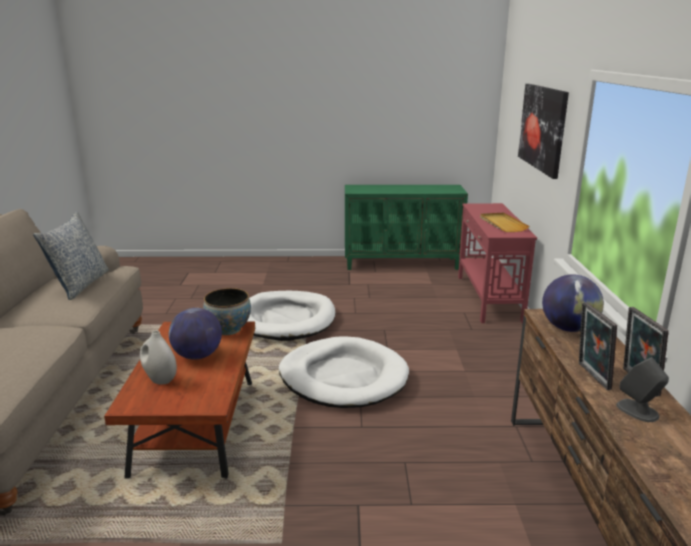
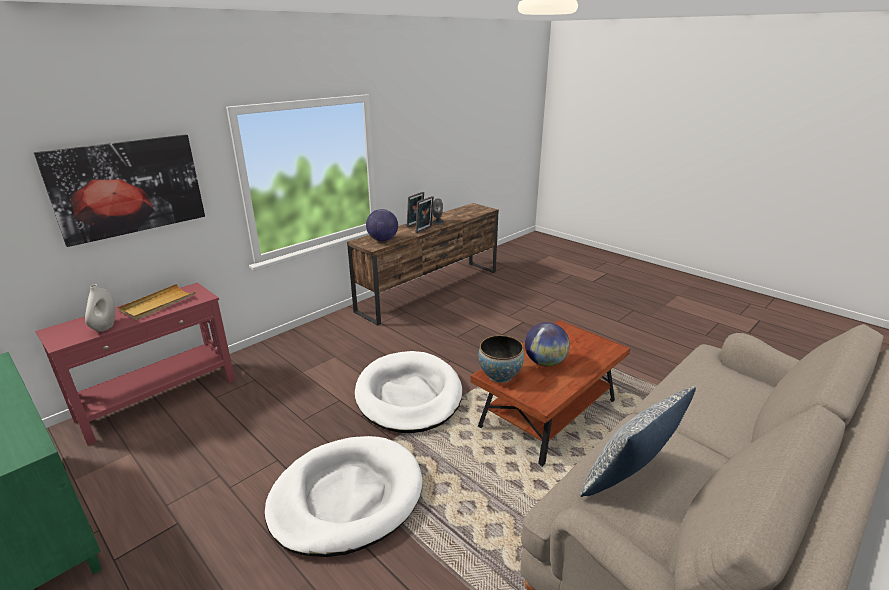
camera: 135 degrees left, 5 degrees up
white vase [140,331,177,385] -> white vase moved to [85,284,116,332]

